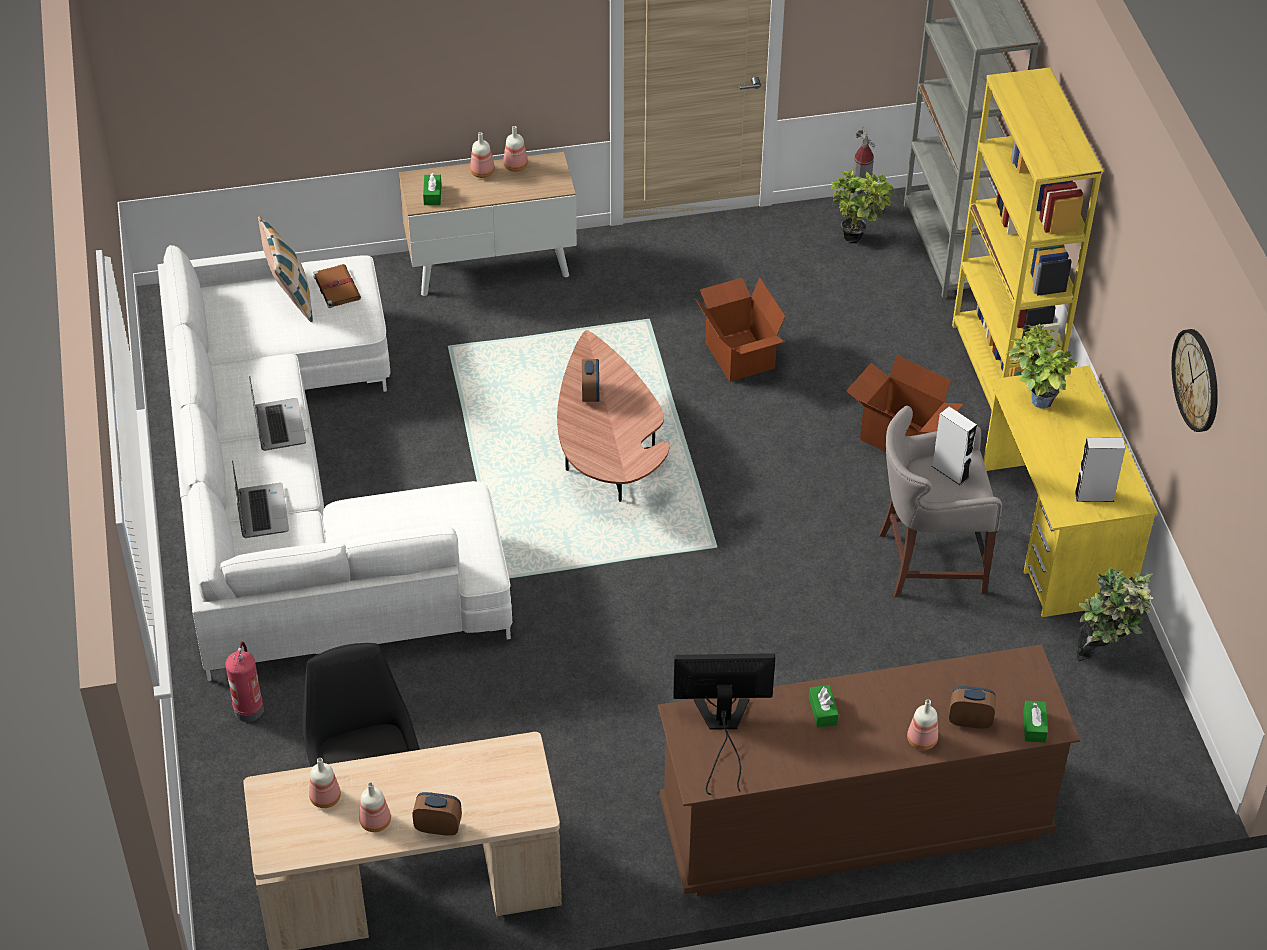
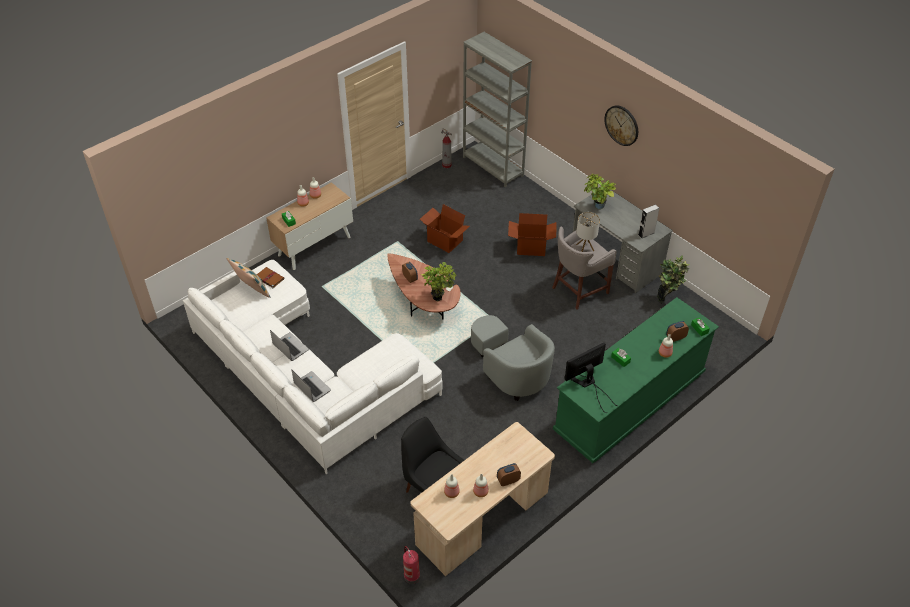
camera: 30 degrees left, 0 degrees up
fire extinguisher [225,642,264,722] -> fire extinguisher moved to [403,546,420,584]
brown dresser [658,645,1080,896] -> green dresser [553,297,719,463]
potted plant [830,170,893,244] -> potted plant moved to [420,262,456,301]
white speaker [932,407,977,485] -> table lamp [576,212,600,252]
yellow bookcase [952,67,1103,410] -> none
yellow desk [983,366,1158,617] -> grey desk [573,189,673,293]
wall clock [1171,329,1218,432] -> wall clock moved to [604,105,638,146]
none -> grey armchair [471,315,555,401]

